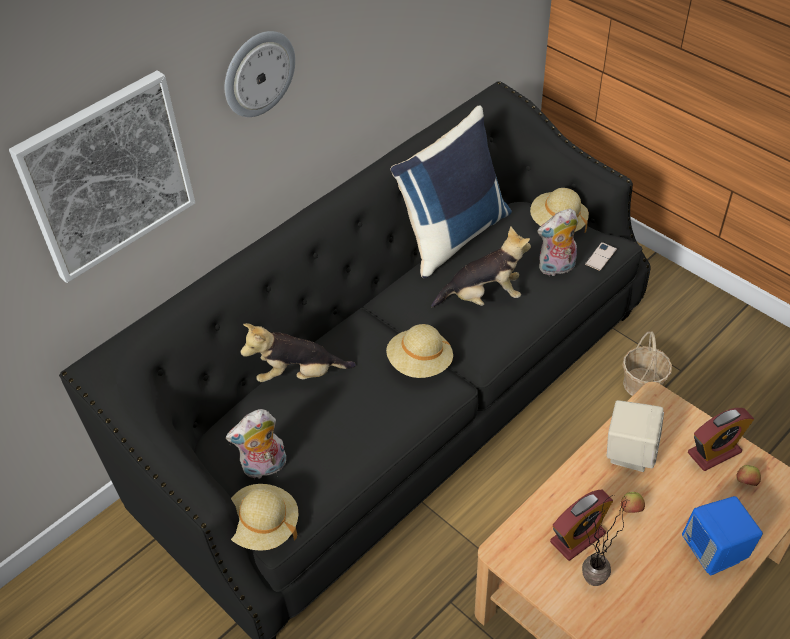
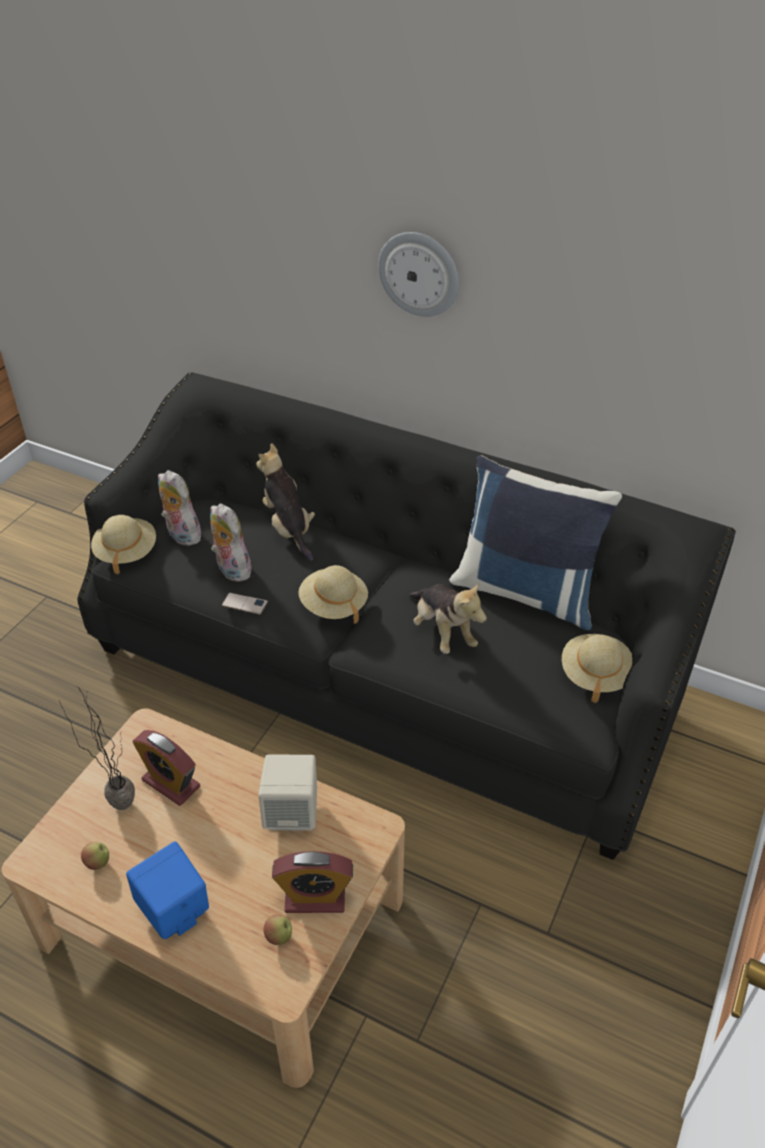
camera: 70 degrees right, 5 degrees down
picture [9,70,195,283] -> none
plush toy [538,209,578,276] -> plush toy moved to [210,504,251,582]
phone [585,242,617,271] -> phone moved to [222,592,268,615]
apple [621,492,645,513] -> apple moved to [81,842,109,870]
basket [623,331,672,396] -> none
alarm clock [688,408,754,471] -> alarm clock turned 45 degrees counterclockwise [272,851,353,913]

